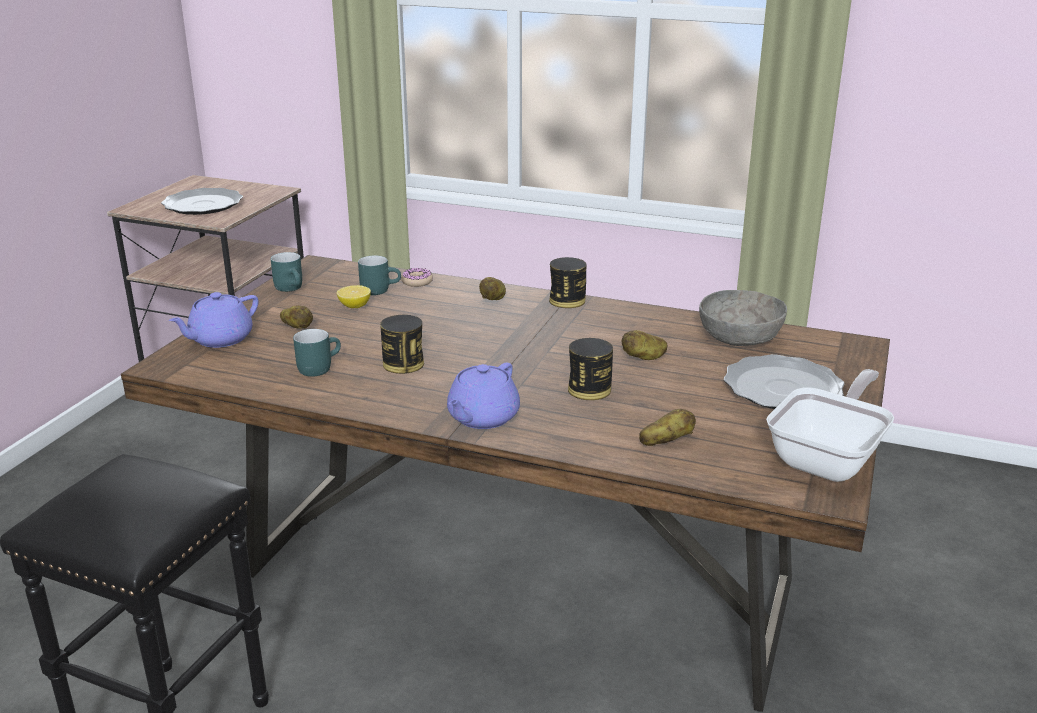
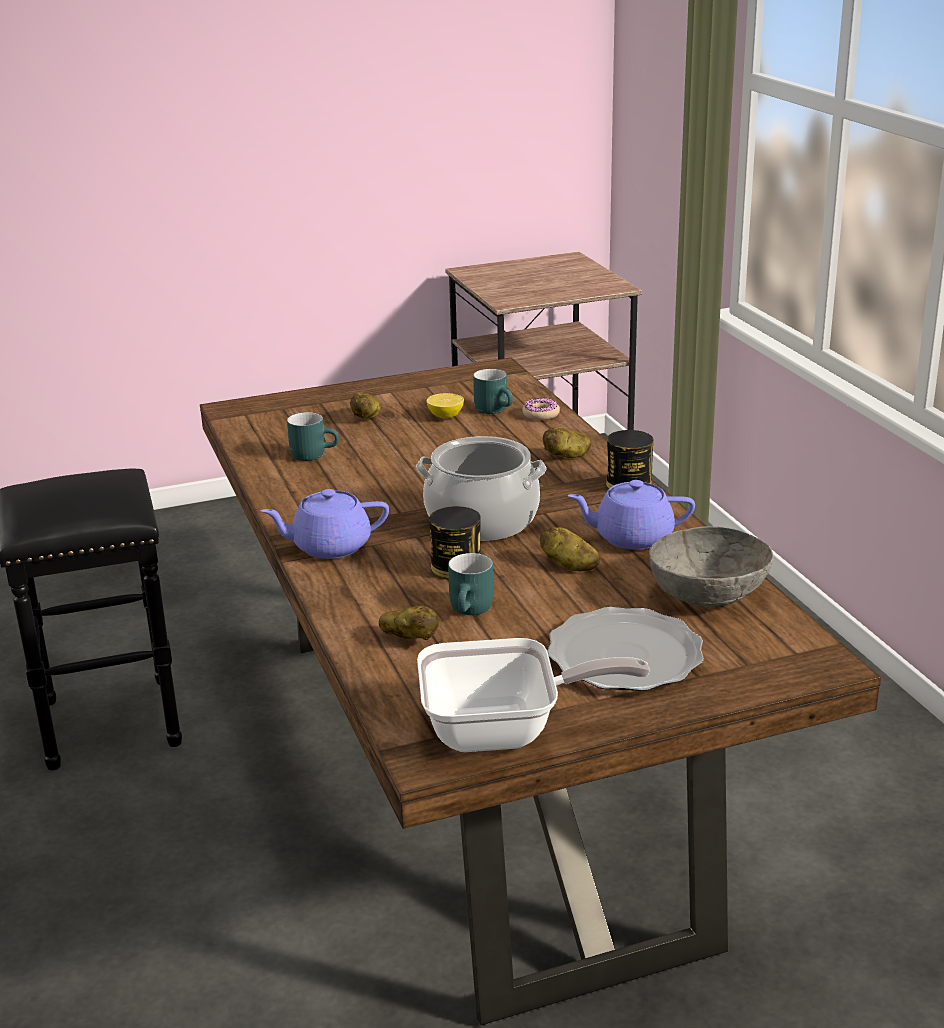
camera: 50 degrees right, 0 degrees up
plate [161,188,243,215] -> none
purple teapot [169,292,258,348] -> purple teapot moved to [567,480,695,550]
turquoise mug [271,252,302,292] -> turquoise mug moved to [448,553,493,615]
can [380,315,424,374] -> none
none -> cooking pot [416,436,547,541]

